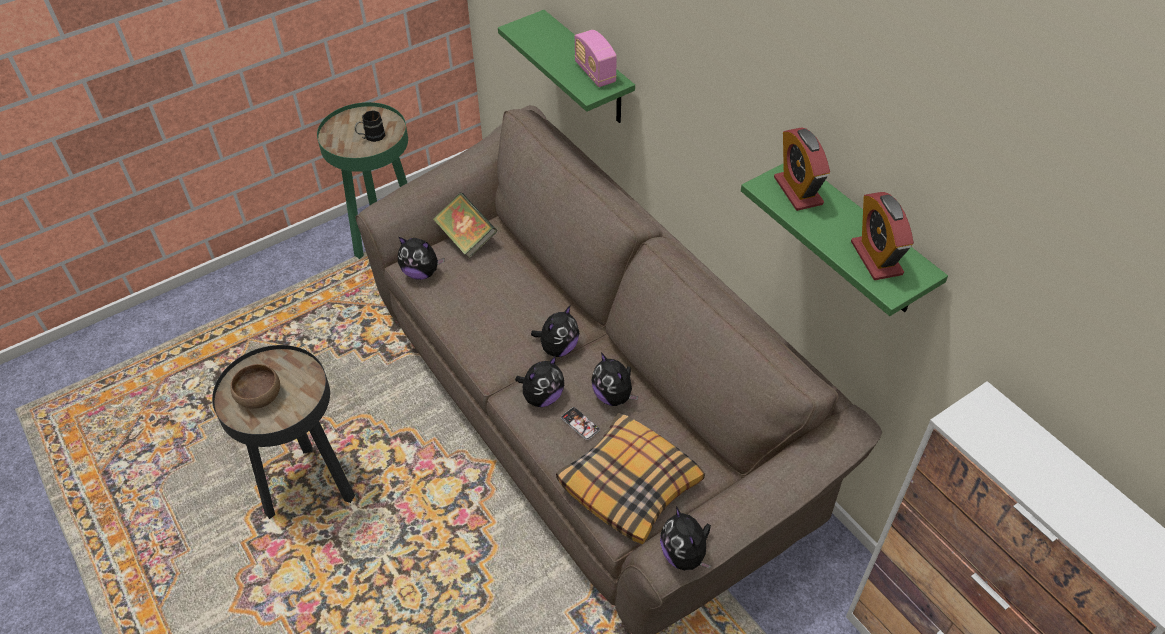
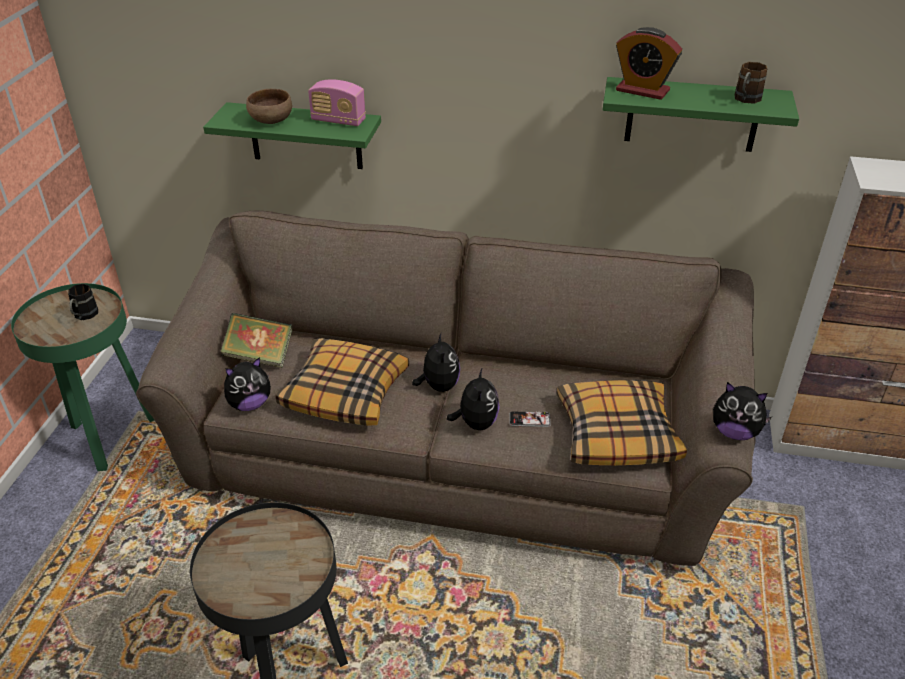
camera: 45 degrees left, 10 degrees down
brown bowl [230,364,280,408] -> brown bowl moved to [246,89,292,124]
plush toy [592,352,638,406] -> none
alarm clock [851,192,914,280] -> brown mug [734,62,767,104]
none -> pillow [276,338,409,426]

